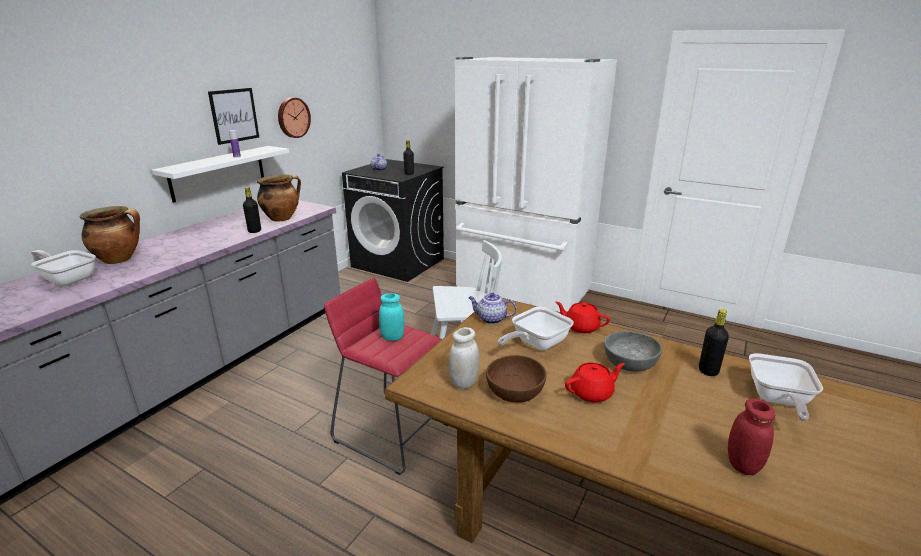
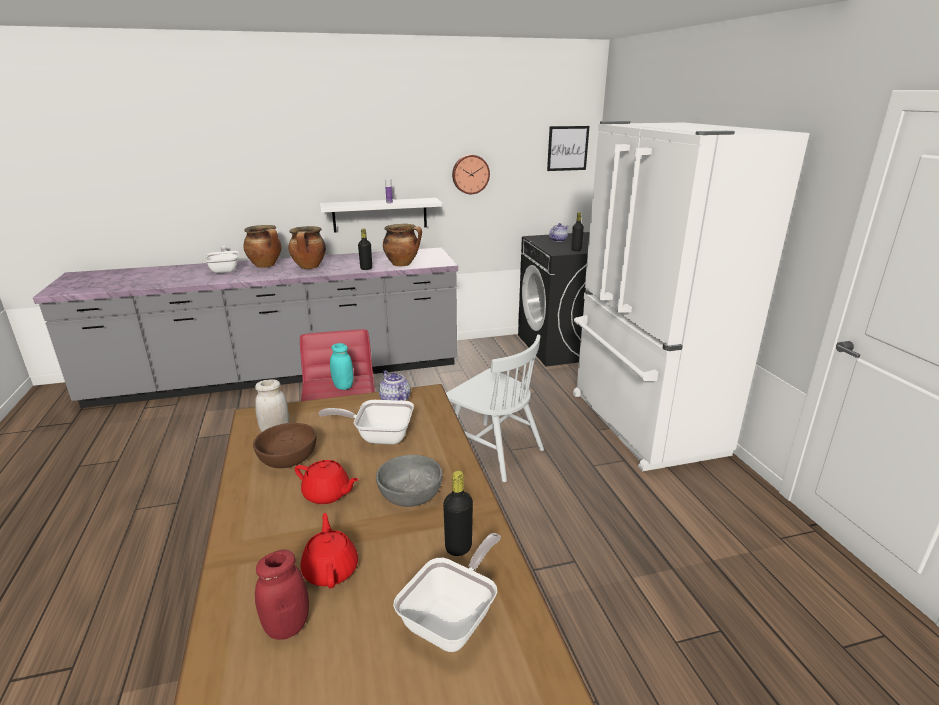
camera: 45 degrees right, 0 degrees up
picture [208,88,259,145] -> picture moved to [547,126,589,171]
red teapot [555,302,610,333] -> red teapot moved to [300,513,358,588]
frying pan [749,353,823,421] -> frying pan turned 150 degrees clockwise [393,533,501,652]
none -> cooking pot [288,226,326,269]

